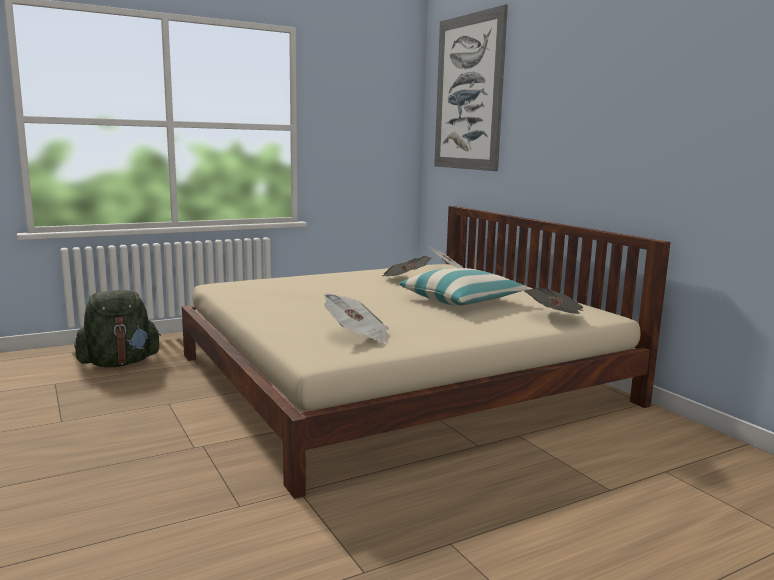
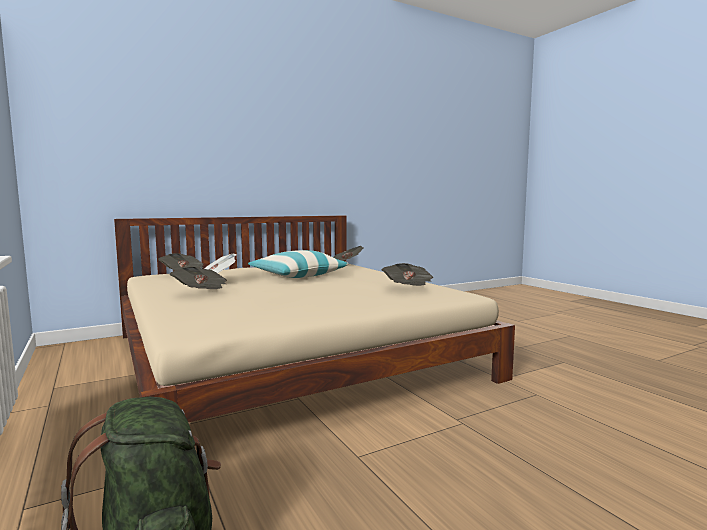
camera: 90 degrees left, 5 degrees down
picture [434,4,508,171] -> none
none -> newspaper [170,267,227,289]

